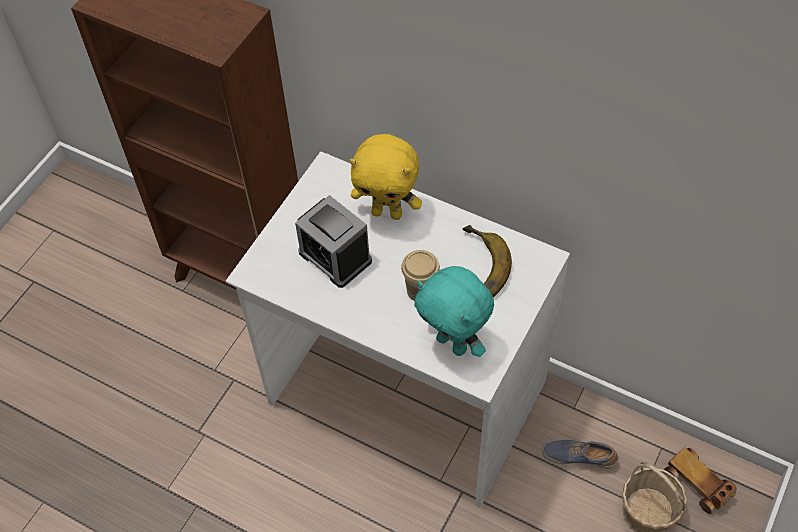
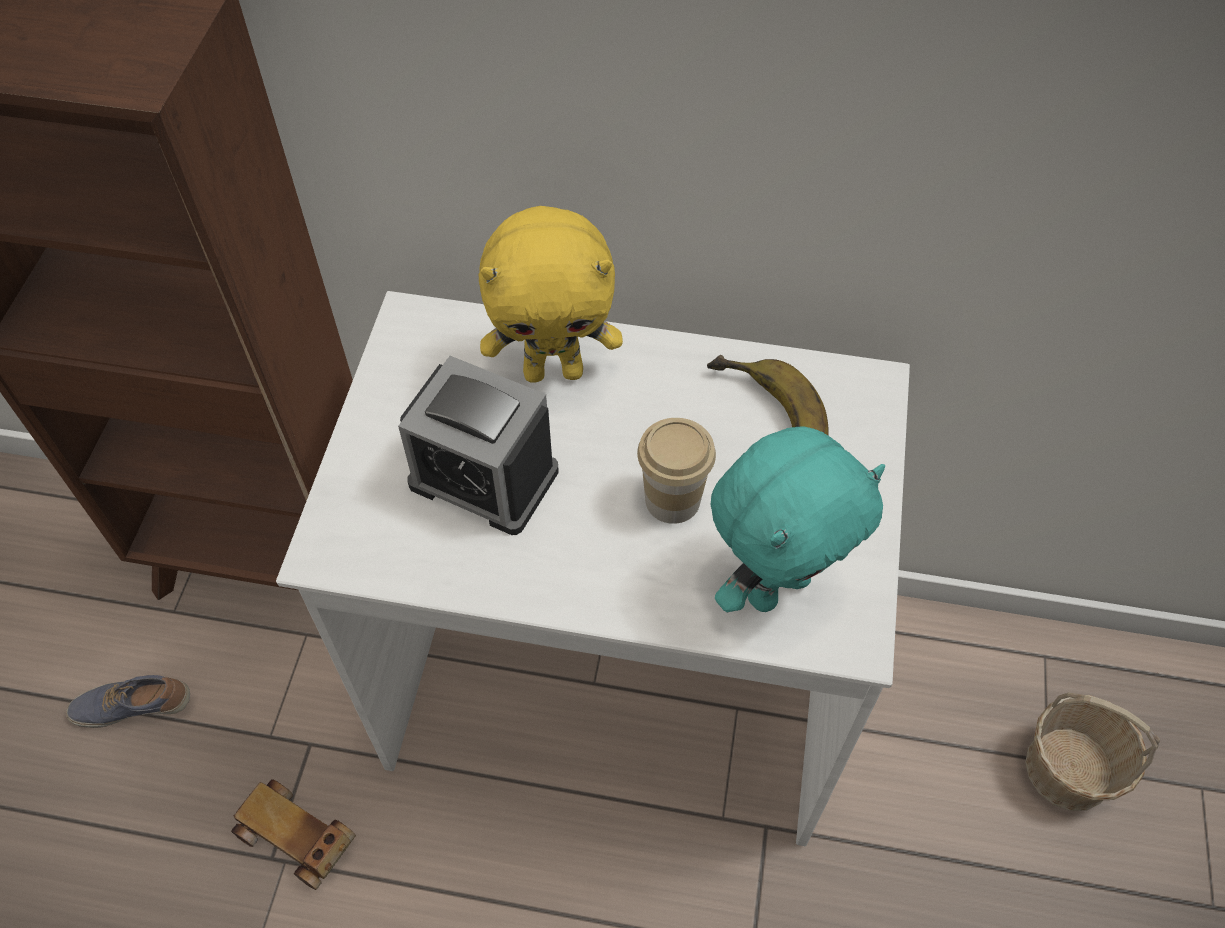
camera: 20 degrees left, 0 degrees up
turquoise plush toy [414,266,494,357] -> turquoise plush toy turned 60 degrees counterclockwise [710,426,885,612]
shoe [542,439,618,469] -> shoe moved to [66,675,190,728]
toy car [664,447,737,514] -> toy car moved to [231,779,356,890]

